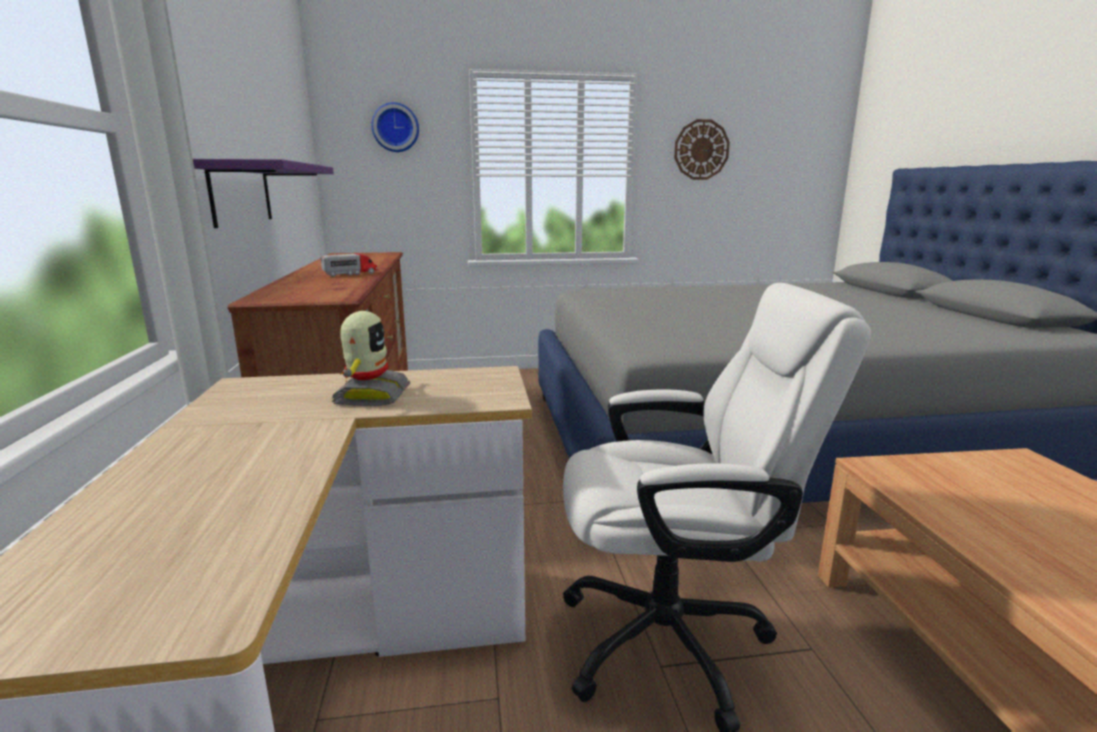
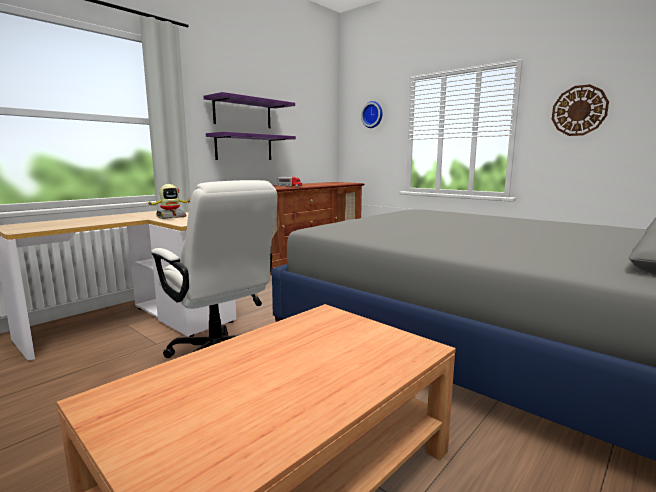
camera: 50 degrees right, 5 degrees down
none -> purple shelf [204,92,295,128]

